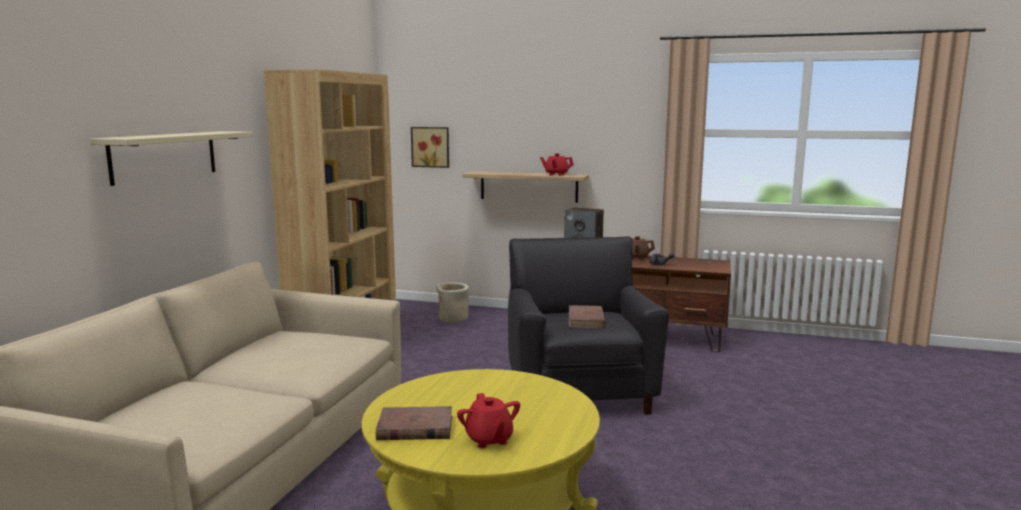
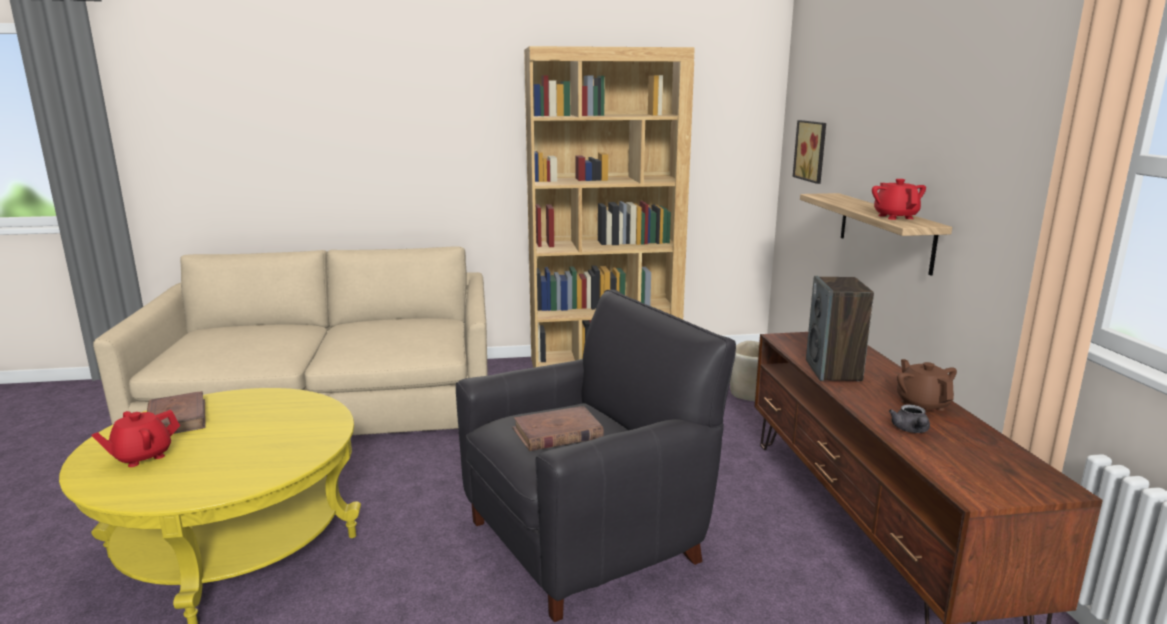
camera: 65 degrees right, 5 degrees up
beige shelf [89,131,253,186] -> none

